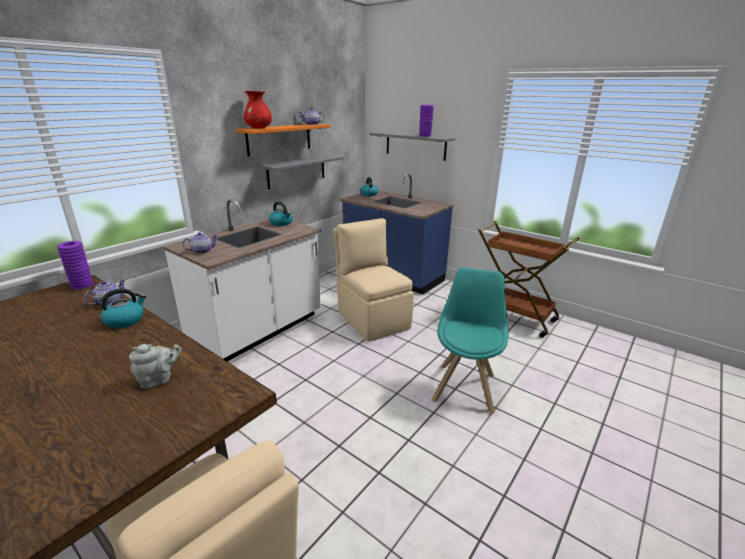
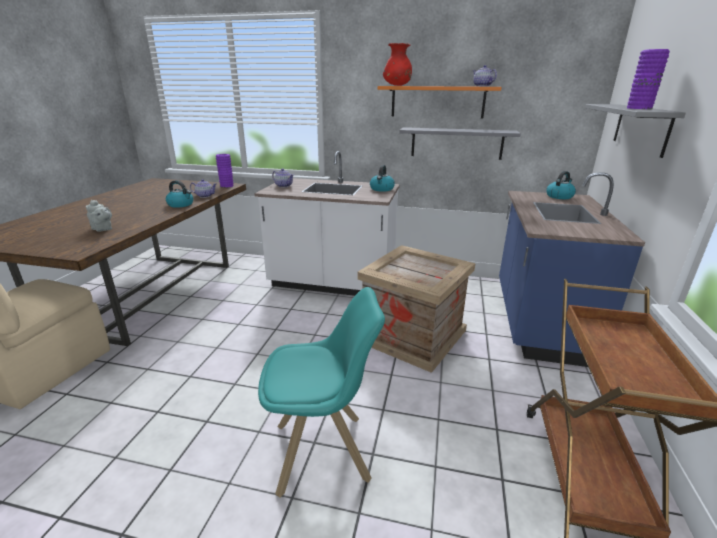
camera: 65 degrees right, 0 degrees up
beige chair [333,218,414,342] -> crate [357,245,476,373]

